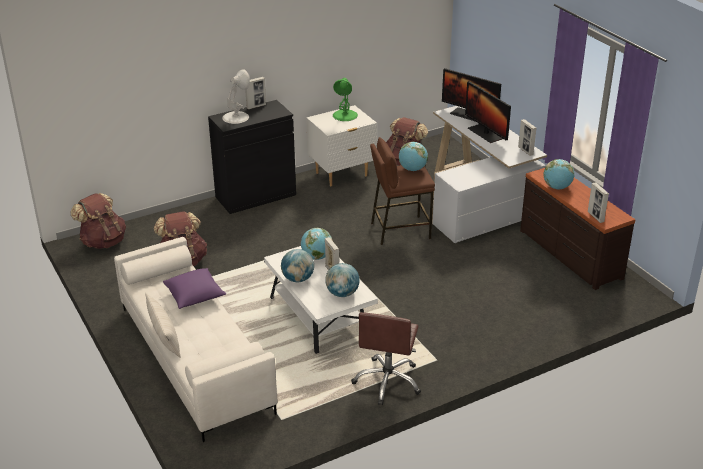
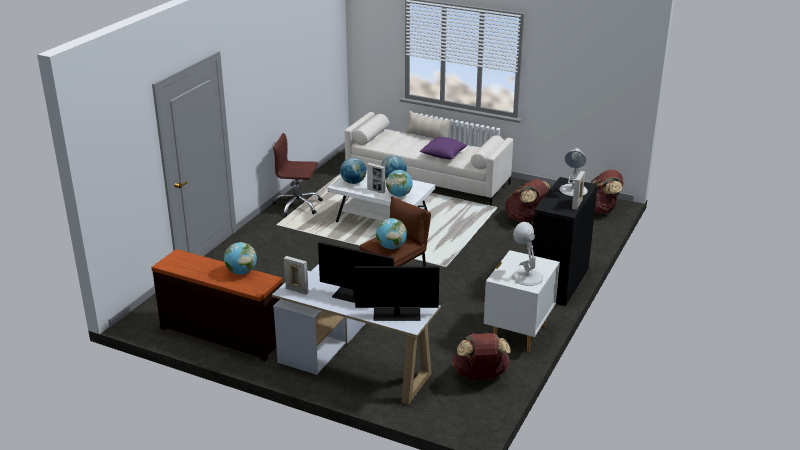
camera: 145 degrees right, 5 degrees down
green table lamp [333,78,358,121] -> white table lamp [512,222,543,286]
brown office chair [351,312,421,405] -> brown office chair turned 60 degrees counterclockwise [272,133,323,217]
picture frame [588,182,609,223] -> none

